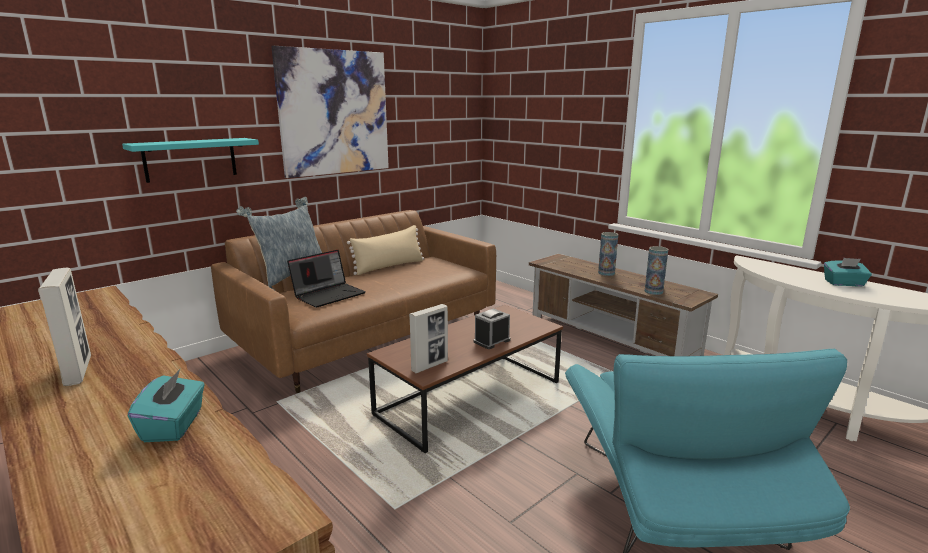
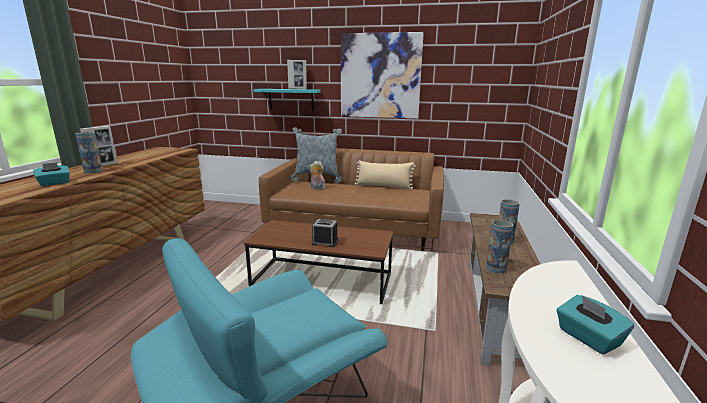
camera: 55 degrees right, 0 degrees up
laptop [287,250,366,308] -> plush toy [308,161,325,190]
picture frame [409,304,448,373] -> picture frame moved to [287,60,307,89]
none -> vase [76,132,102,174]

